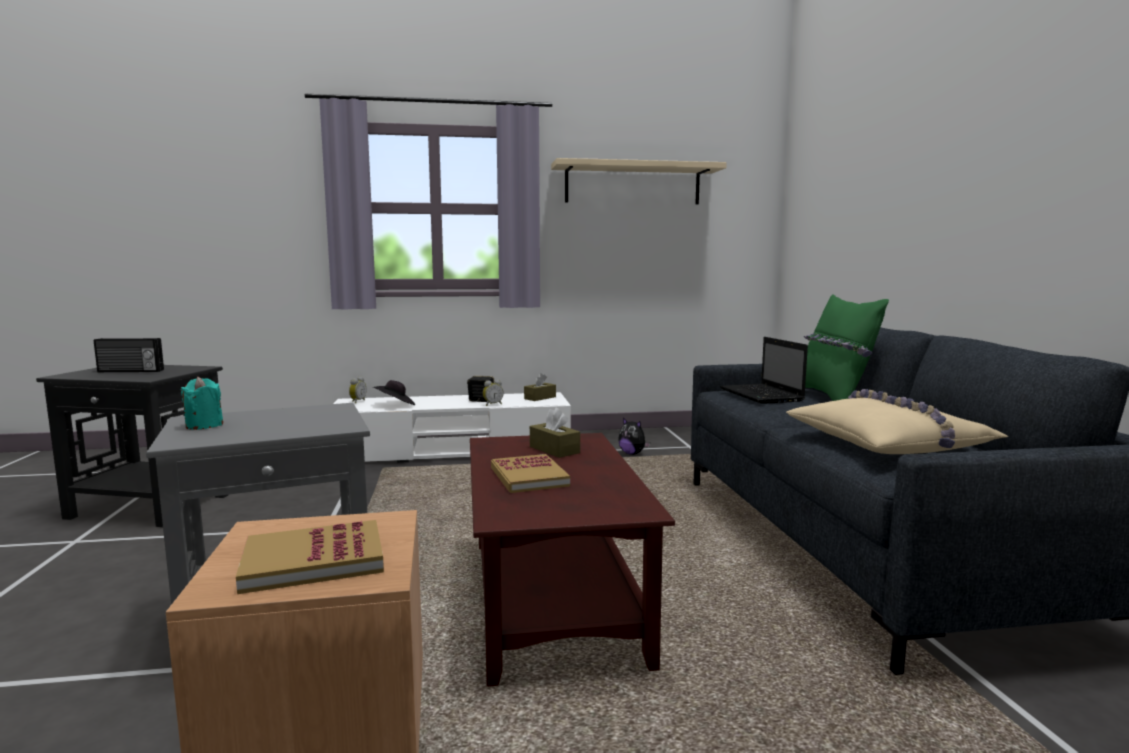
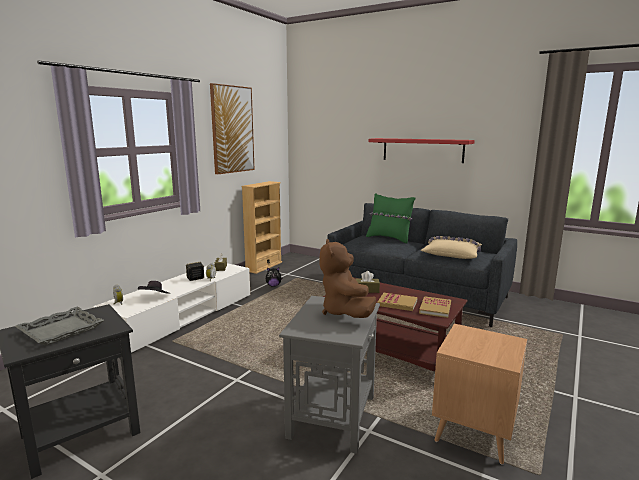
camera: 50 degrees left, 5 degrees up
radio [94,338,164,372] -> grey tray [15,306,104,346]
turquoise candle [180,377,223,430] -> none
book [236,520,384,594] -> book moved to [419,296,451,318]
beige shelf [551,158,727,204] -> picture [210,83,255,175]
laptop [720,337,808,404] -> none
none -> beige bookcase [241,181,282,274]
none -> brown plush toy [320,239,376,318]
none -> red shelf [369,138,475,163]

